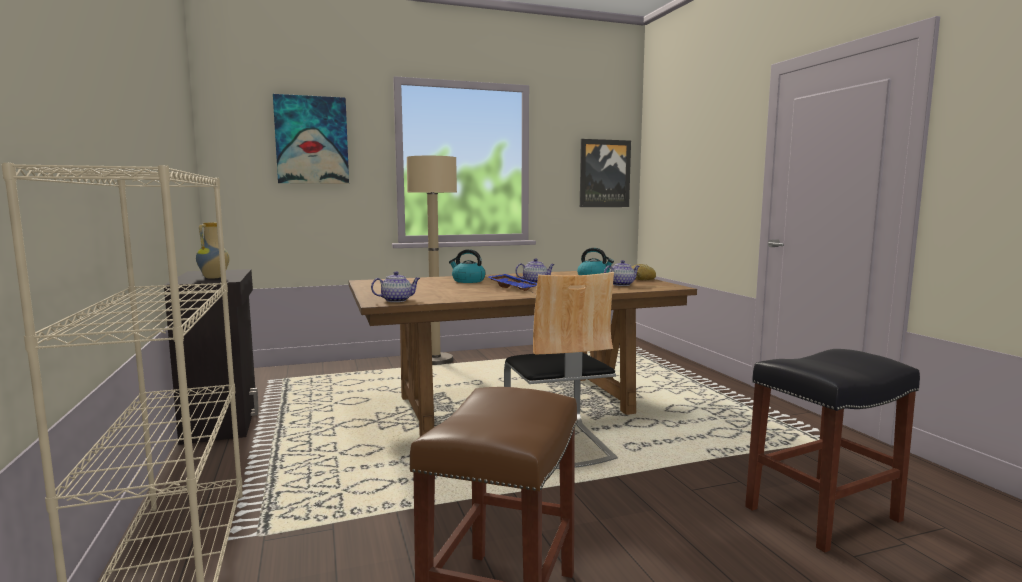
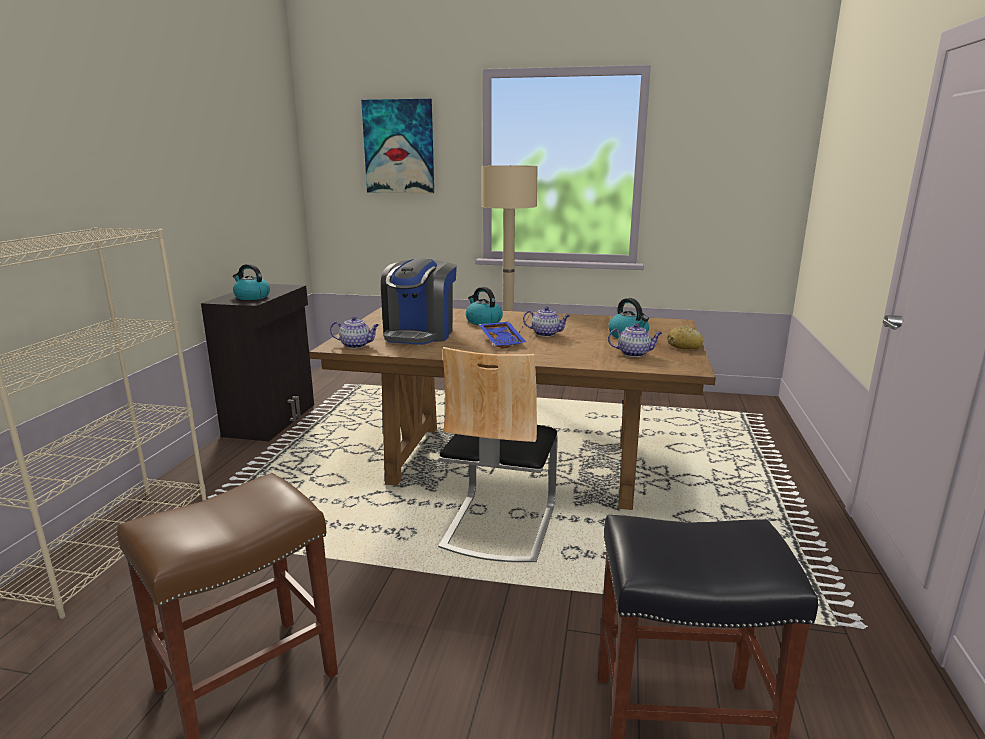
camera: 30 degrees right, 10 degrees up
vase [196,223,229,279] -> kettle [233,264,270,300]
picture [580,139,631,207] -> none
none -> coffee machine [381,258,457,345]

